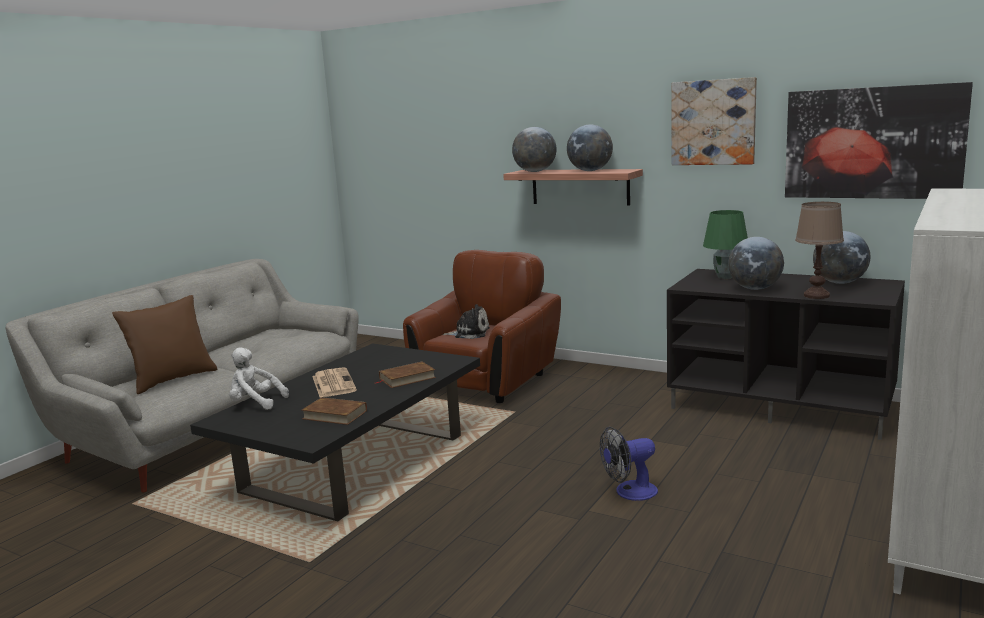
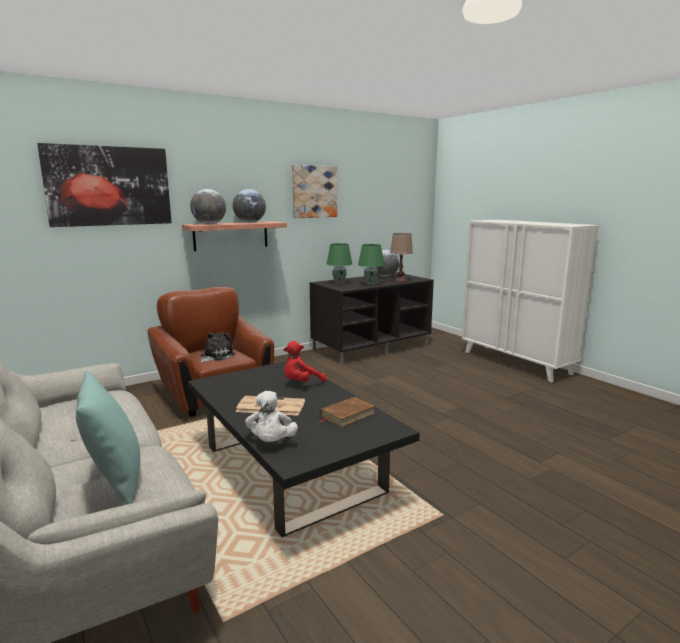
camera: 65 degrees left, 0 degrees up
brown pillow [112,295,217,394] -> turquoise pillow [76,370,140,504]
white plush toy [229,348,289,410] -> white plush toy turned 45 degrees counterclockwise [245,391,298,442]
brown book [374,361,436,388] -> red plush toy [283,341,327,382]
fan [600,427,658,501] -> none
globe [728,237,784,290] -> green table lamp [358,244,384,285]
picture [785,82,973,199] -> picture moved to [37,143,172,227]

